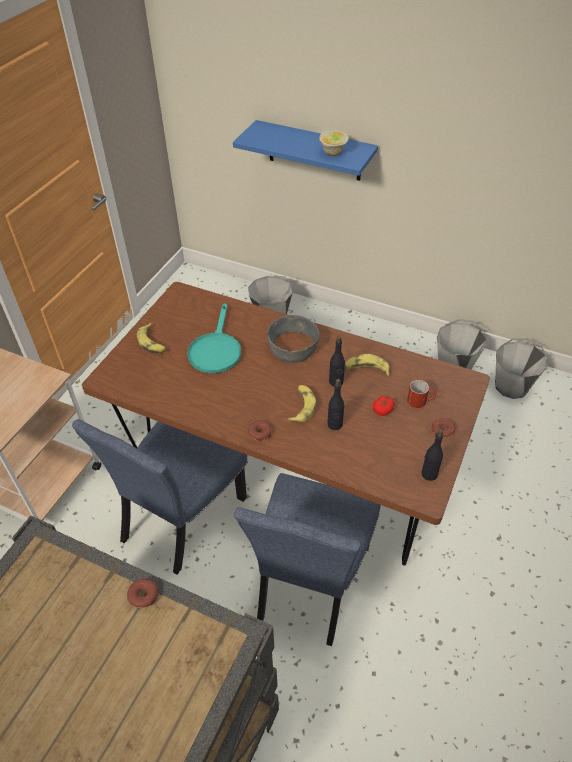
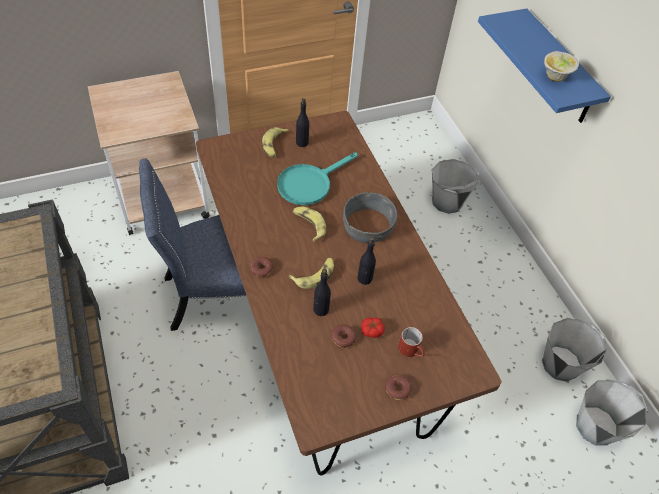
camera: 40 degrees right, 5 degrees up
donut [127,579,159,608] -> donut moved to [331,325,356,348]
blue chair [234,473,381,646] -> none
banana [345,354,390,376] -> banana moved to [293,207,326,242]
black bottle [421,429,443,481] -> black bottle moved to [296,98,309,147]

